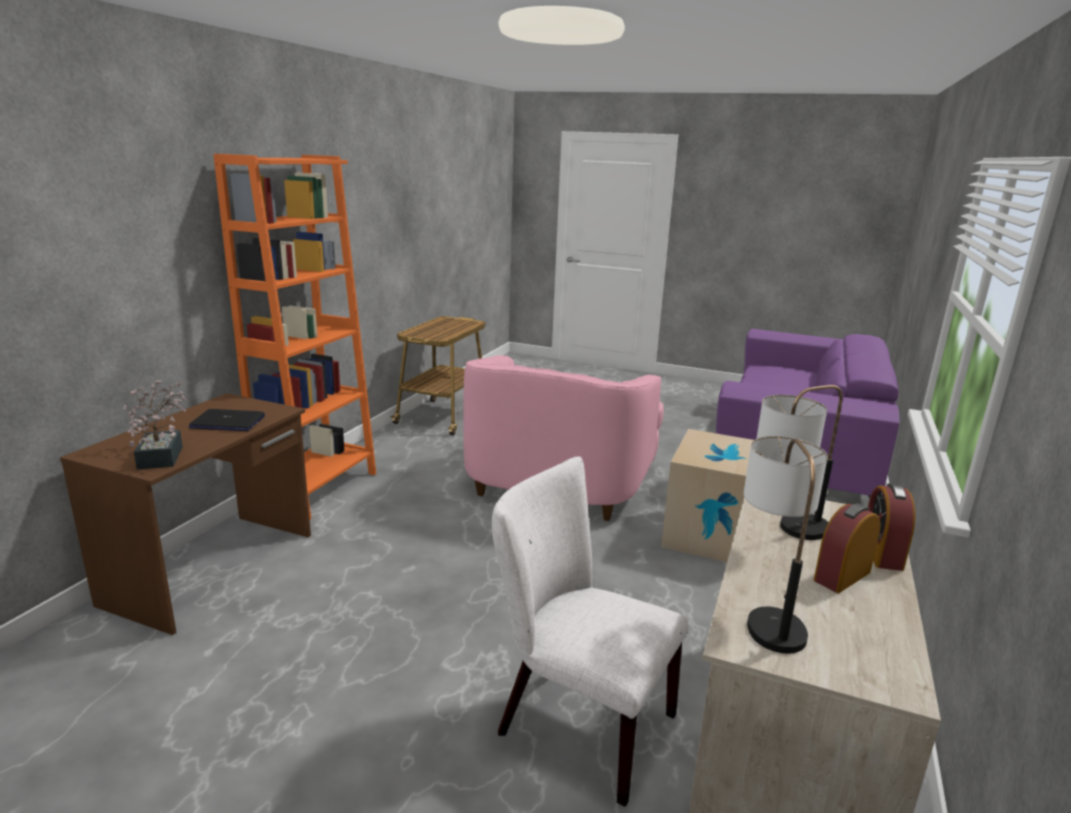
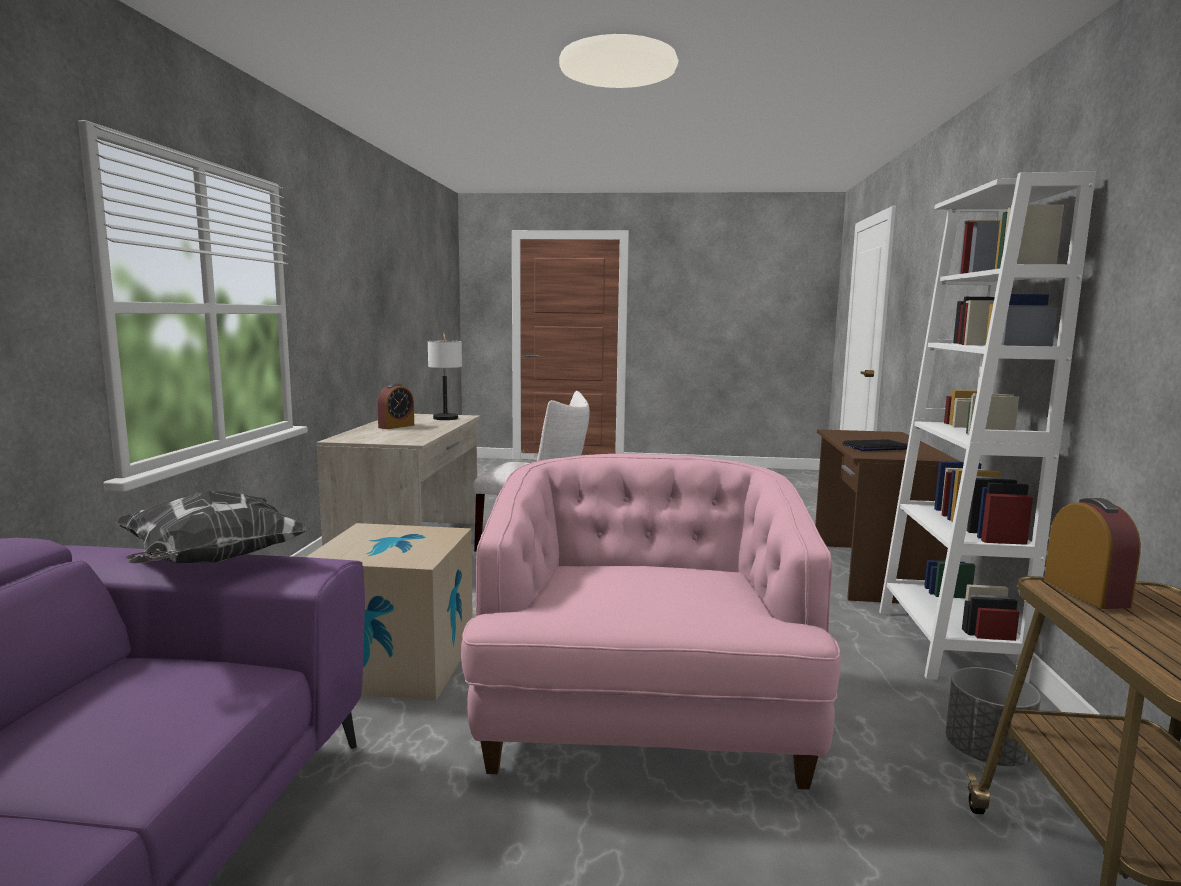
camera: 165 degrees right, 10 degrees down
potted plant [122,380,187,469] -> none
orange bookcase [213,154,376,519] -> white bookcase [879,172,1096,683]
table lamp [756,385,843,540] -> none
alarm clock [868,483,916,571] -> alarm clock moved to [1044,498,1141,609]
none -> pillow [116,491,311,564]
none -> grey planter [946,667,1041,766]

